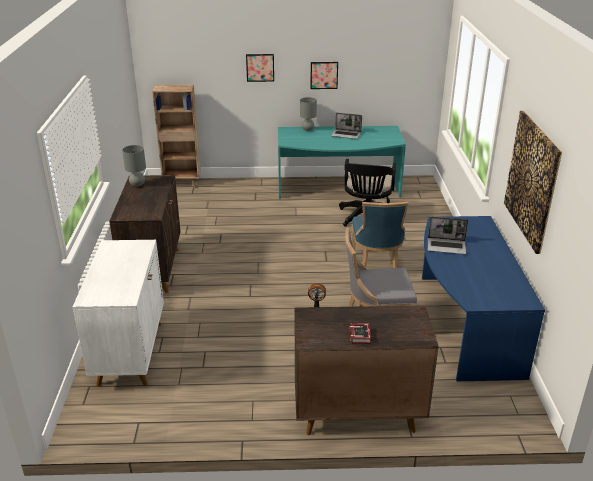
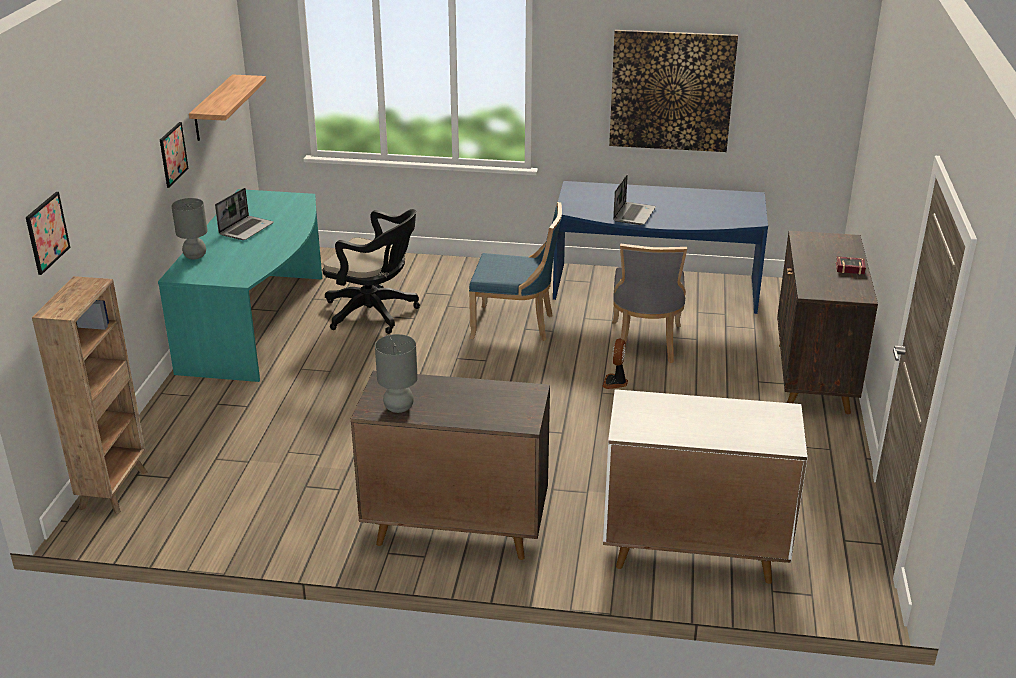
camera: 80 degrees left, 0 degrees up
picture [246,54,274,82] -> picture moved to [26,192,70,275]
none -> shelf [189,74,266,141]

